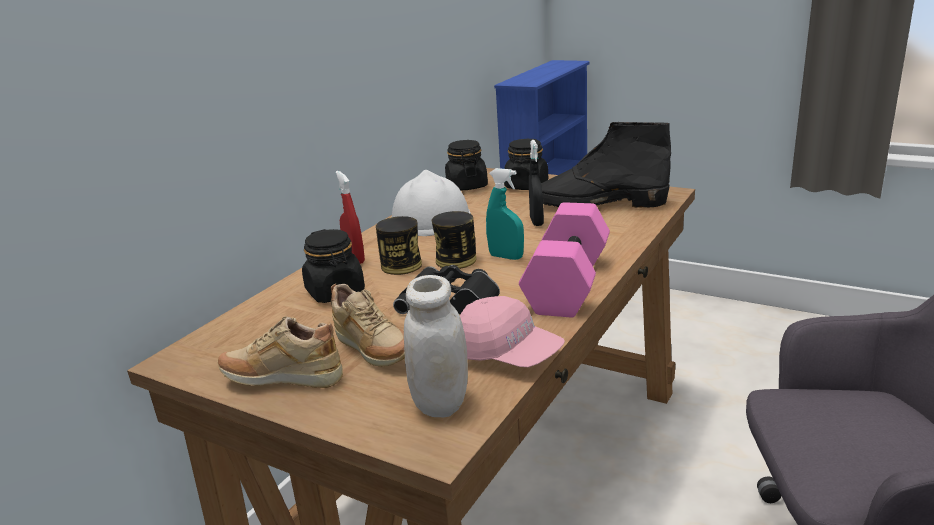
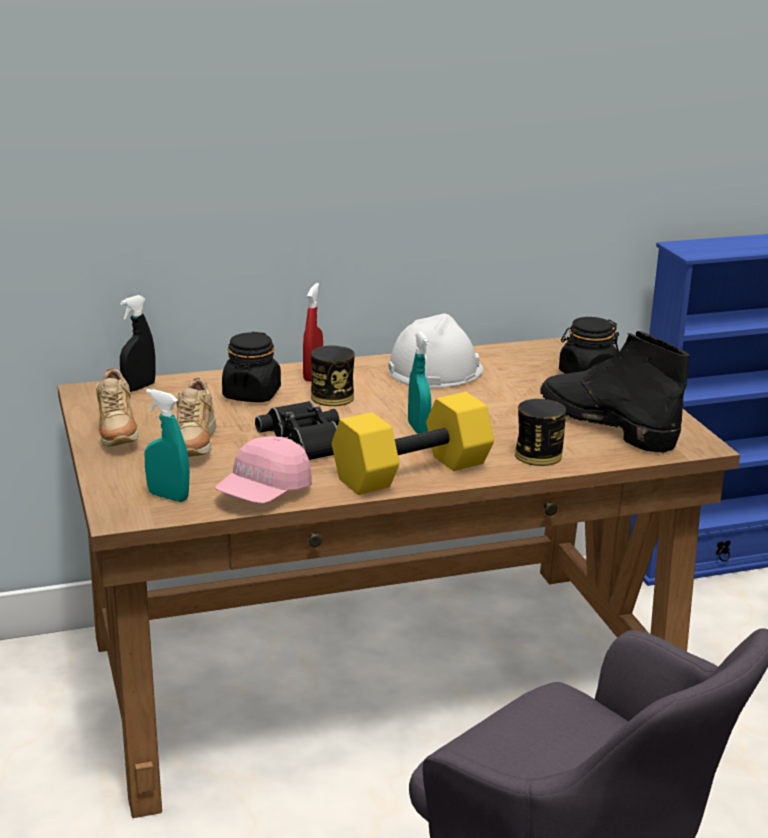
camera: 40 degrees right, 0 degrees up
beige shoe [217,316,343,388] -> beige shoe turned 150 degrees counterclockwise [96,368,139,447]
white jar [404,275,468,417] -> turquoise spray bottle [145,389,190,502]
can [432,211,476,269] -> can moved to [515,399,566,466]
black jar [445,140,488,191] -> none
pink cap [460,296,565,367] -> pink cap turned 45 degrees clockwise [215,436,312,504]
pink dumbbell [519,202,610,318] -> yellow dumbbell [332,392,494,495]
black spray bottle [529,140,544,226] -> black spray bottle moved to [120,295,155,392]

